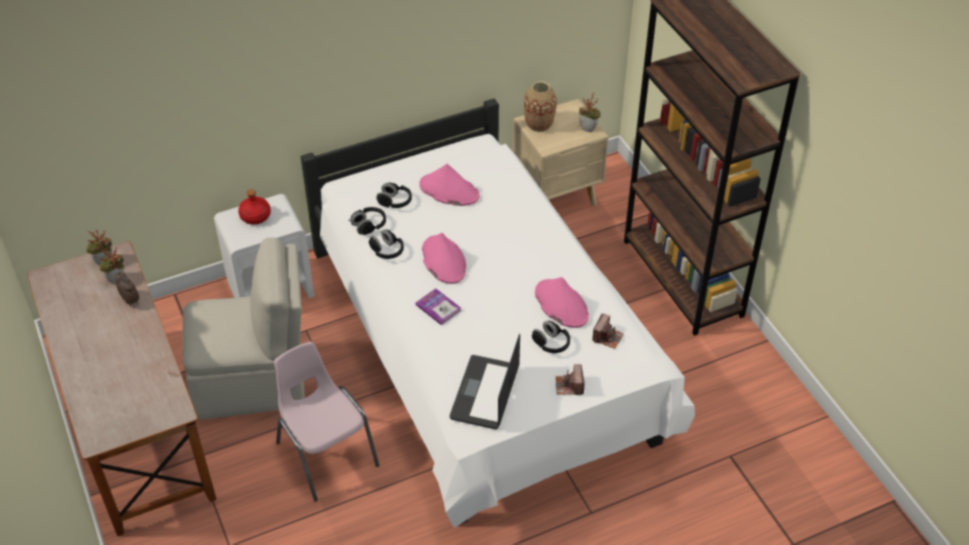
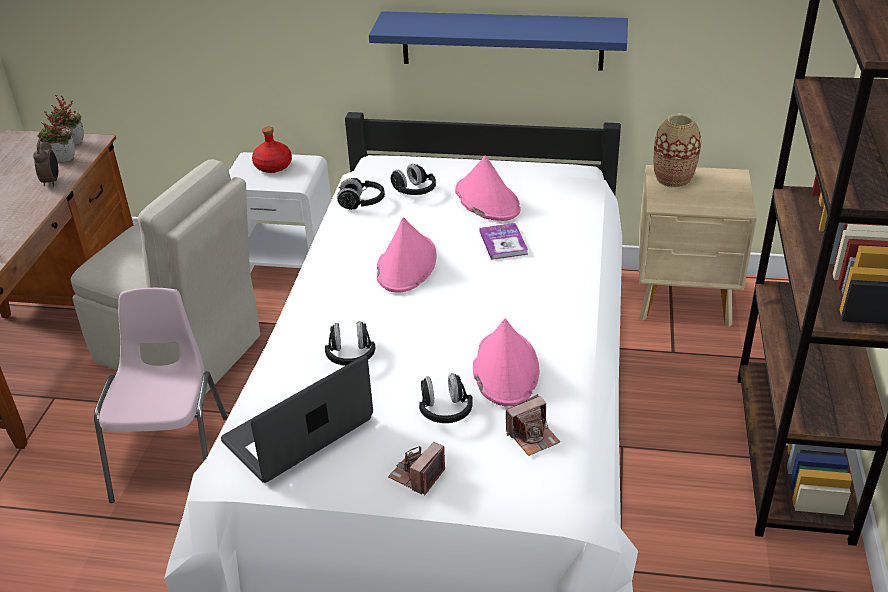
camera: 35 degrees right, 10 degrees down
black headphones [369,230,404,259] -> black headphones moved to [325,321,376,366]
book [416,288,461,325] -> book moved to [480,223,528,260]
potted plant [579,93,601,132] -> none
none -> blue shelf [369,11,628,71]

